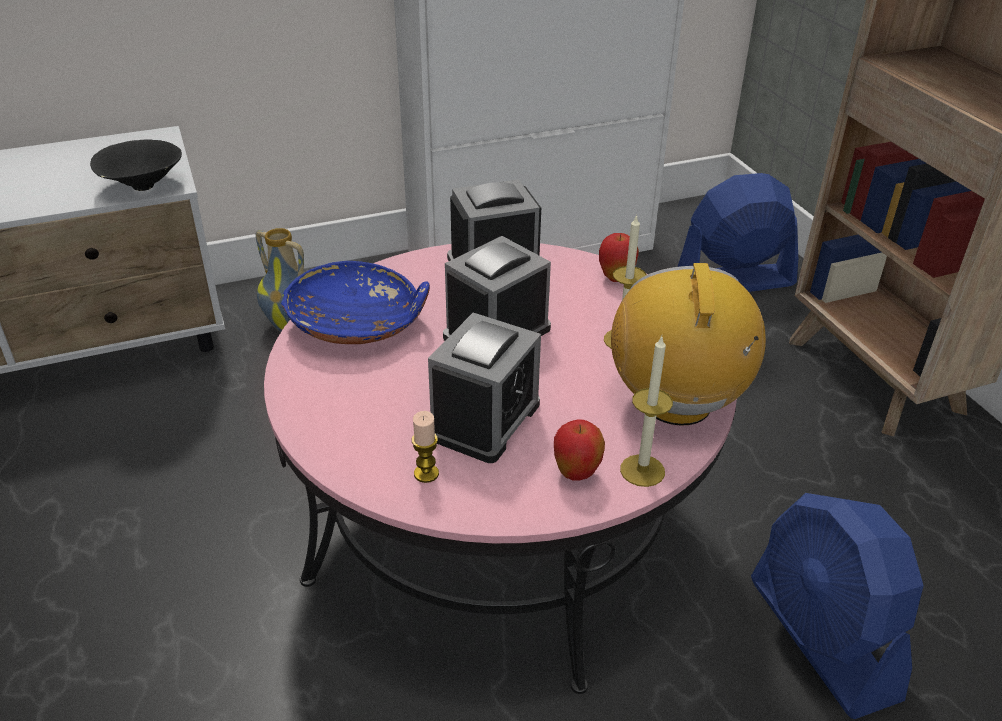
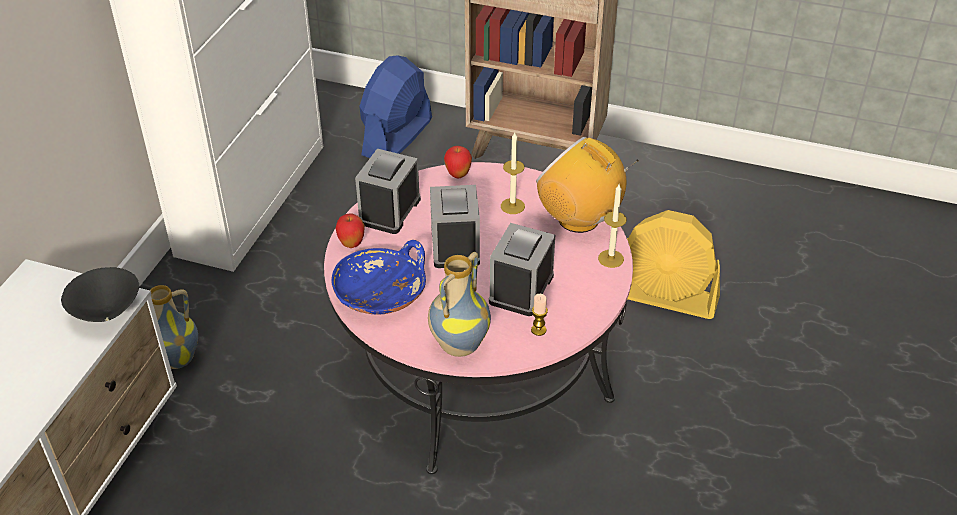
camera: 50 degrees left, 5 degrees up
alarm clock [428,313,541,463] -> alarm clock turned 135 degrees counterclockwise [489,223,555,316]
apple [554,419,605,480] -> apple moved to [336,214,365,248]
blue fan [751,493,924,719] -> yellow fan [627,210,720,319]
none -> vase [428,252,491,357]

